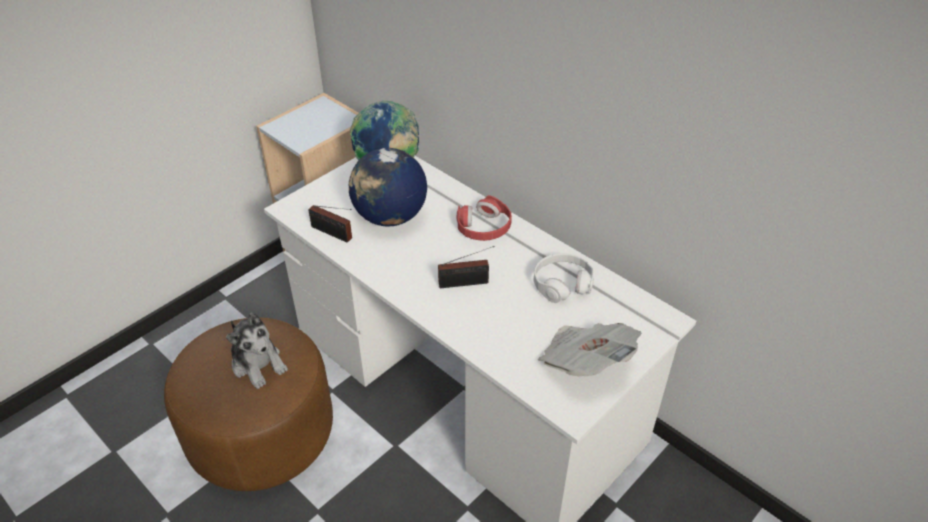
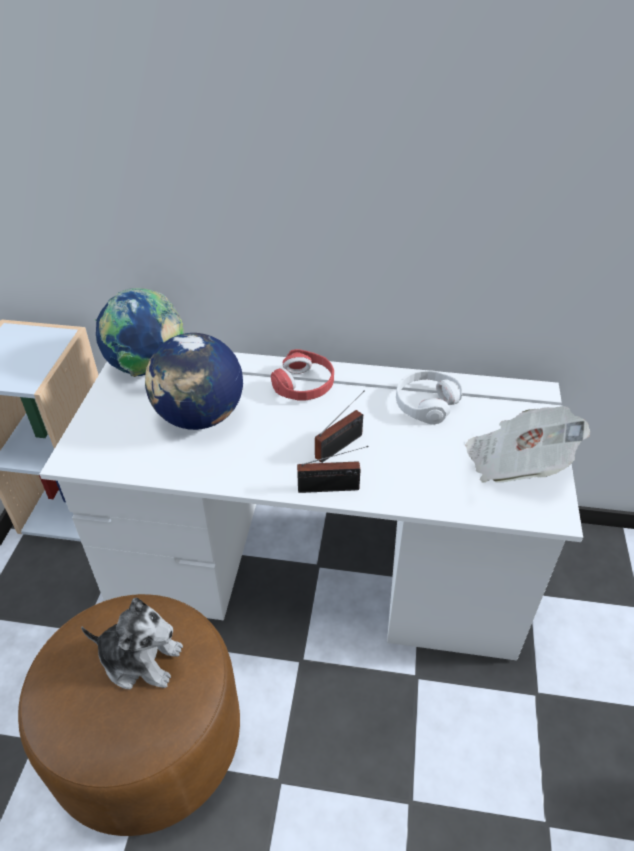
camera: 35 degrees left, 0 degrees up
radio [308,205,352,243] -> radio moved to [297,446,369,493]

